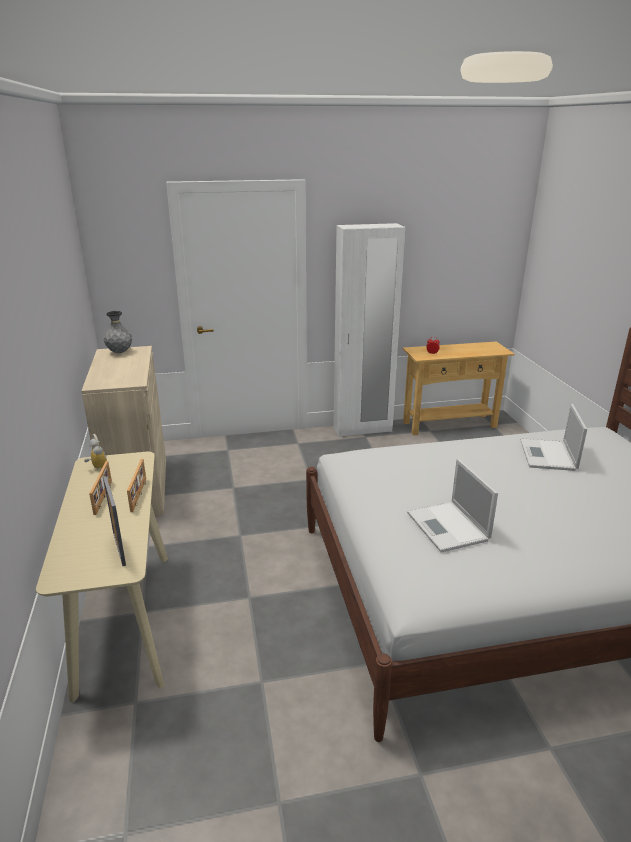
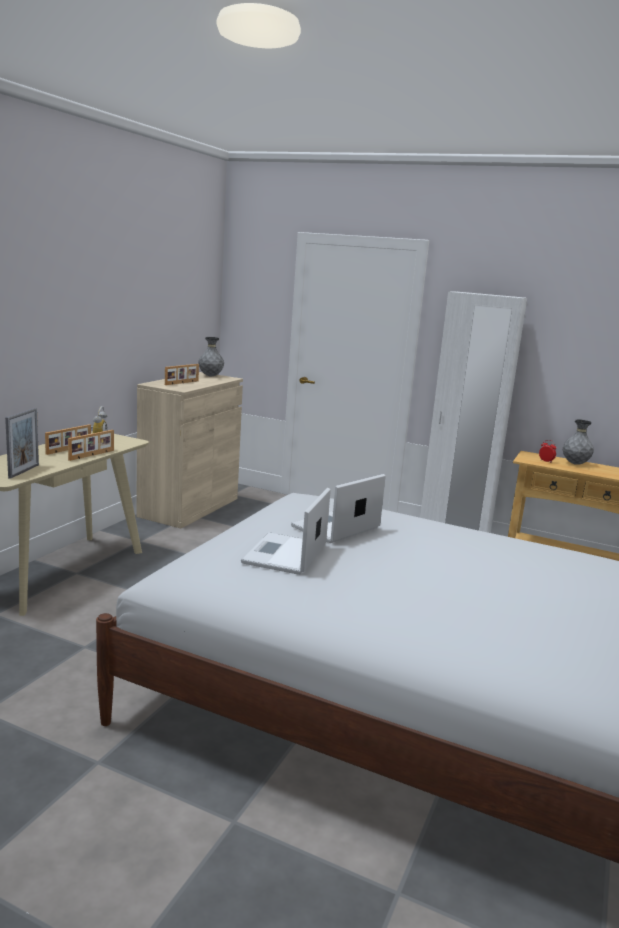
camera: 35 degrees right, 10 degrees down
laptop [520,404,587,471] -> laptop moved to [291,474,386,543]
none -> picture frame [165,364,199,385]
none -> grey vase [563,419,594,465]

